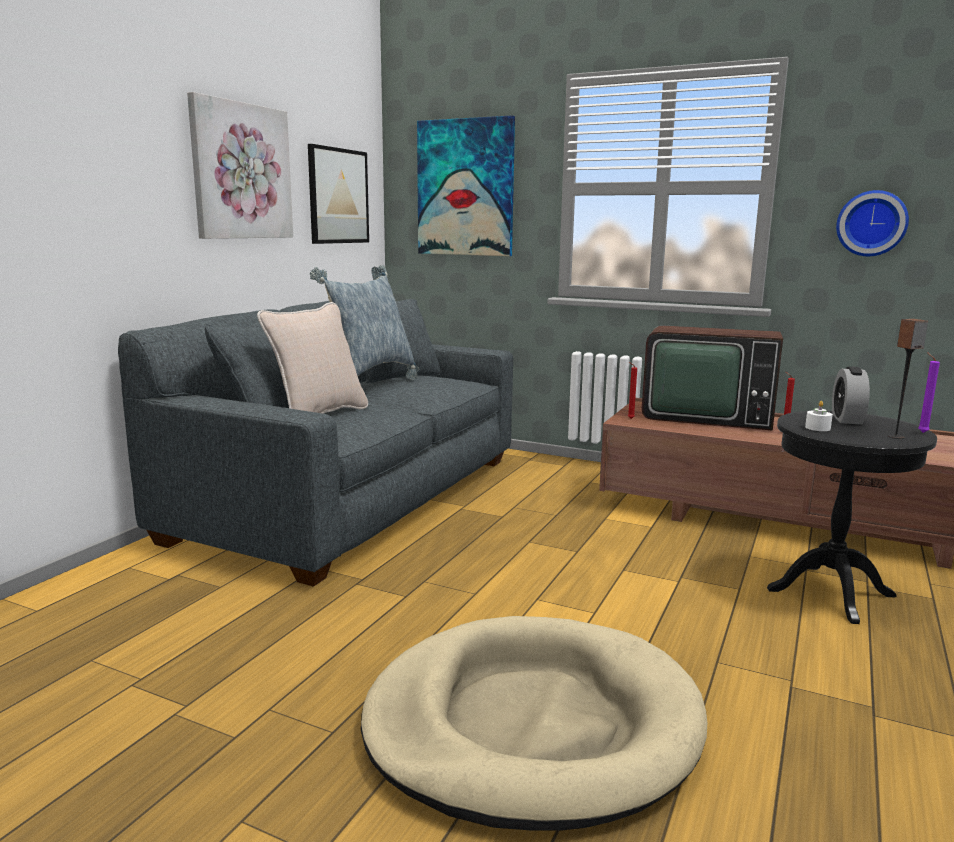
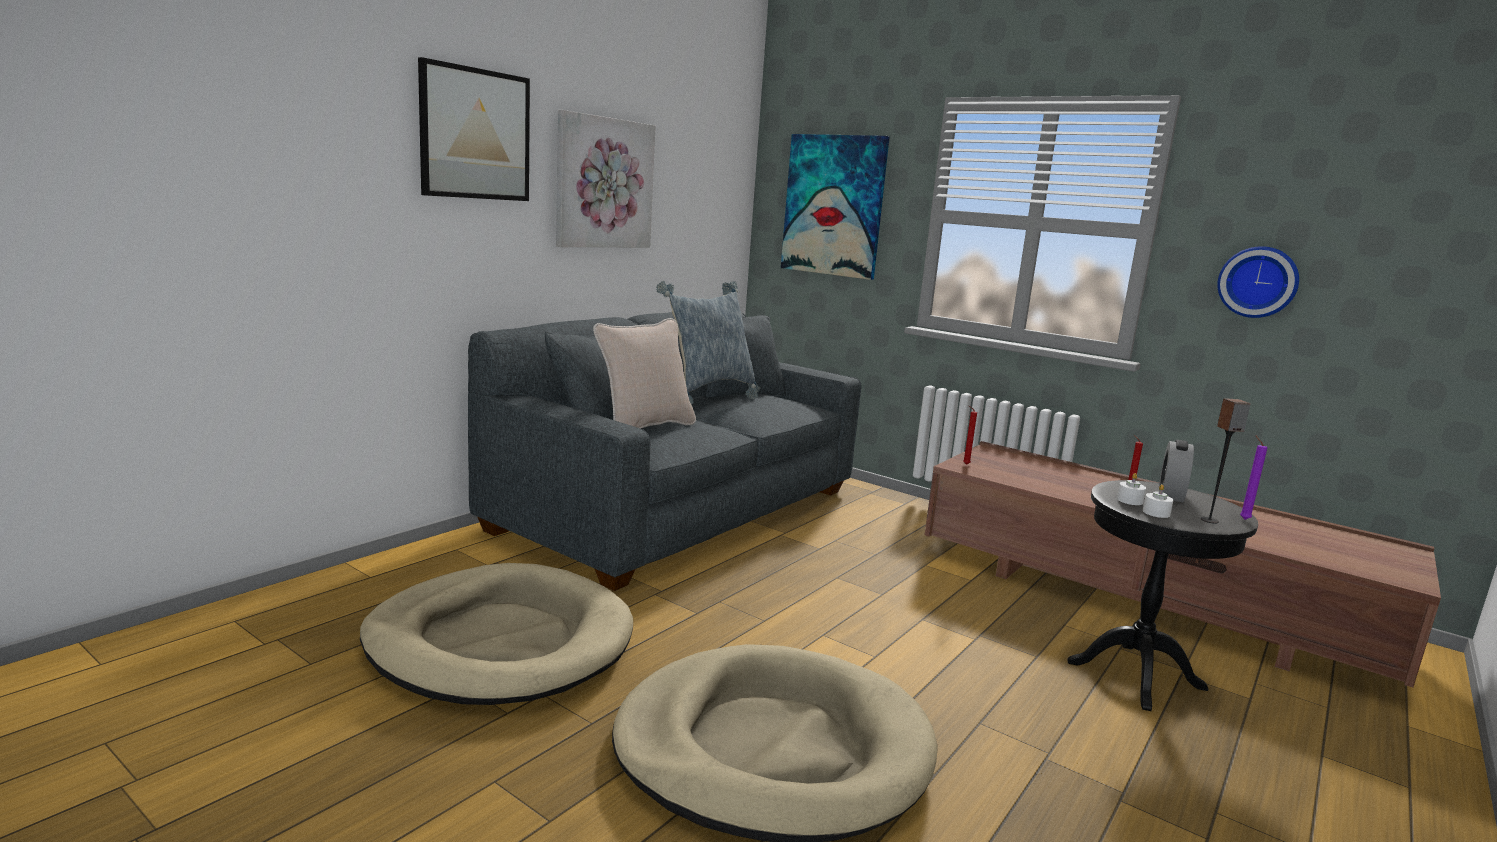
camera: 10 degrees right, 0 degrees up
picture [308,144,369,244] -> picture moved to [418,57,530,201]
television [642,326,783,431] -> none
none -> beige dog bed [360,563,633,705]
none -> white candle [1143,484,1174,518]

